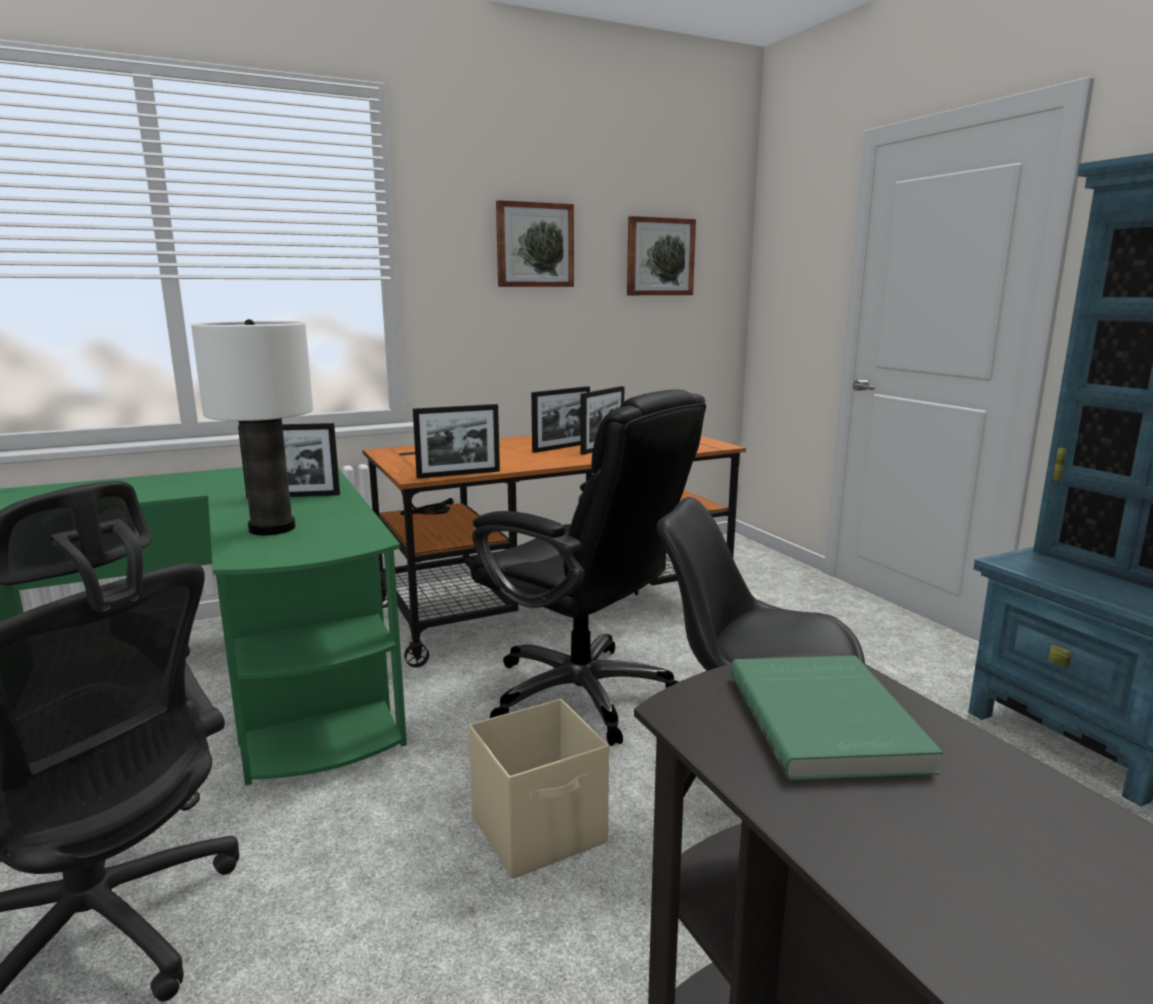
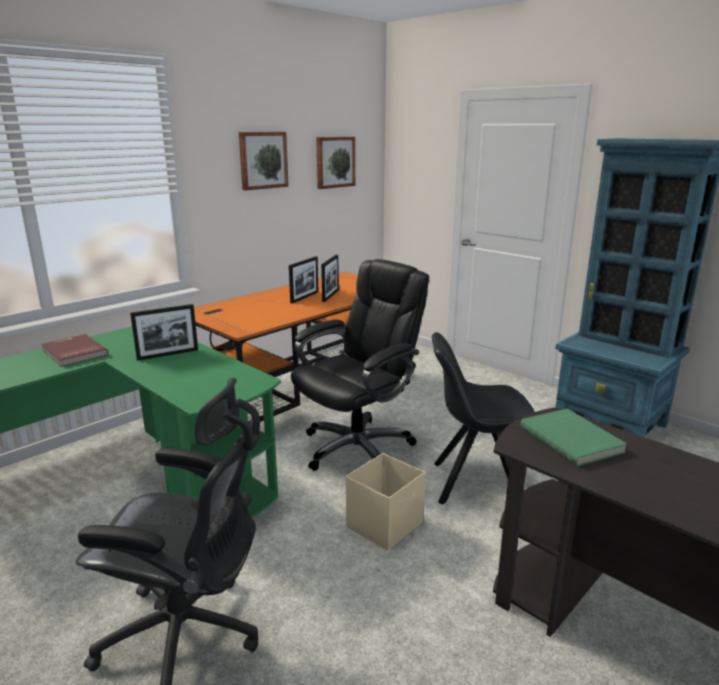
camera: 20 degrees left, 5 degrees up
white table lamp [191,319,313,535] -> none
picture frame [413,404,500,479] -> none
black office chair [470,389,706,746] -> black office chair turned 60 degrees counterclockwise [291,259,429,471]
none -> red book [41,334,108,367]

